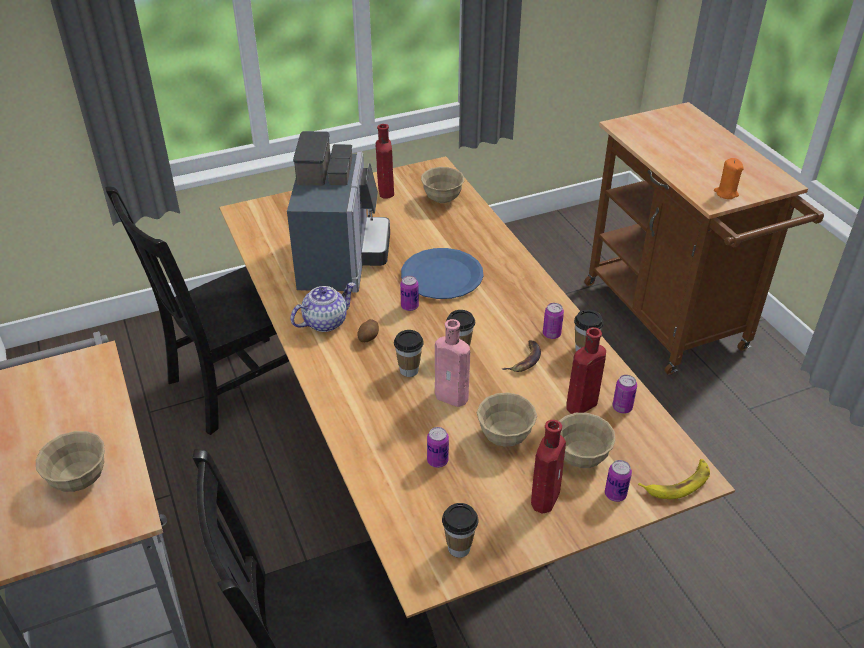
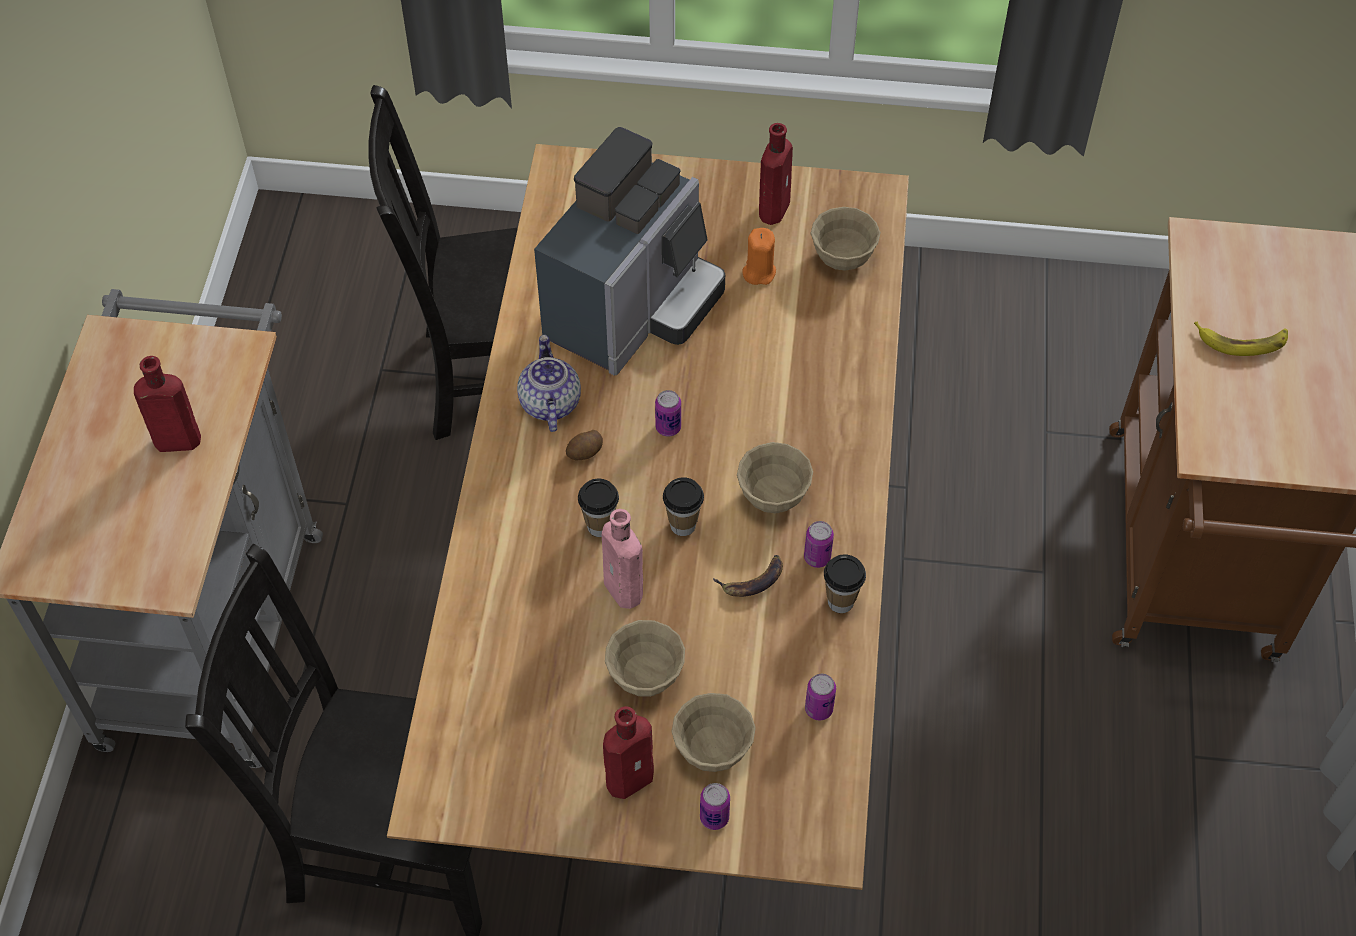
camera: 30 degrees right, 15 degrees up
beige bowl [36,431,105,492] -> beige bowl moved to [737,442,813,514]
teapot [290,282,356,332] -> teapot turned 90 degrees counterclockwise [517,335,581,432]
blue plate [401,248,484,299] -> none
can [427,427,449,468] -> none
cup [442,503,479,558] -> none
red bottle [566,327,606,414] -> red bottle moved to [134,356,201,452]
banana [638,459,710,499] -> banana moved to [1194,322,1288,356]
orange candle [714,158,744,199] -> orange candle moved to [742,228,776,285]

